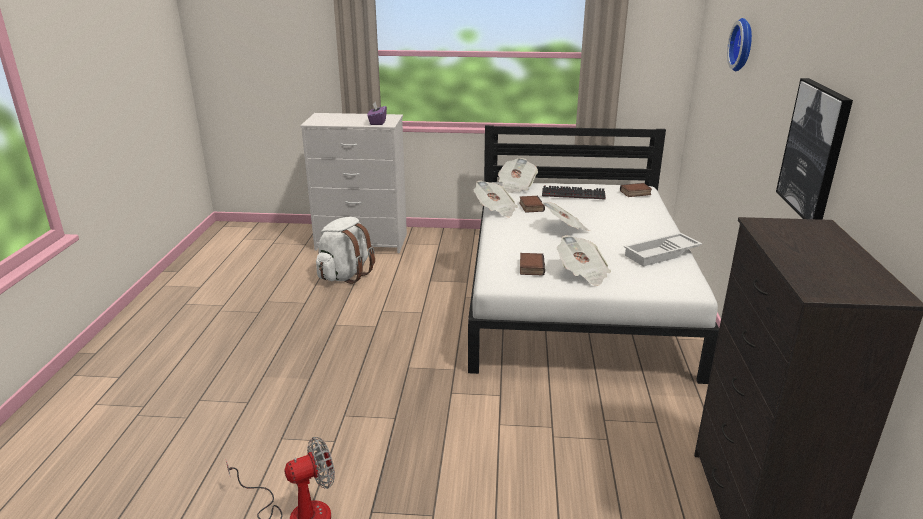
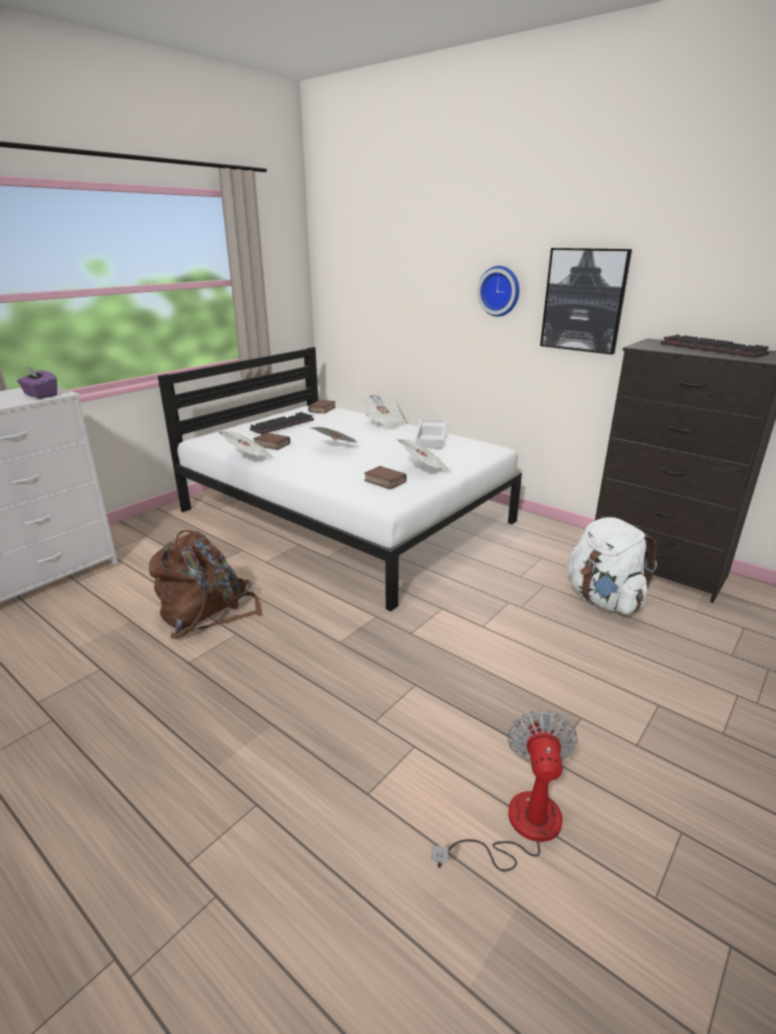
camera: 55 degrees left, 0 degrees up
white backpack [316,217,375,284] -> white backpack moved to [567,517,657,615]
newspaper [498,158,538,193] -> newspaper moved to [363,394,407,430]
wall clock [727,18,752,71] -> wall clock moved to [477,266,519,317]
none -> brown backpack [149,530,263,638]
none -> keyboard [661,334,770,358]

